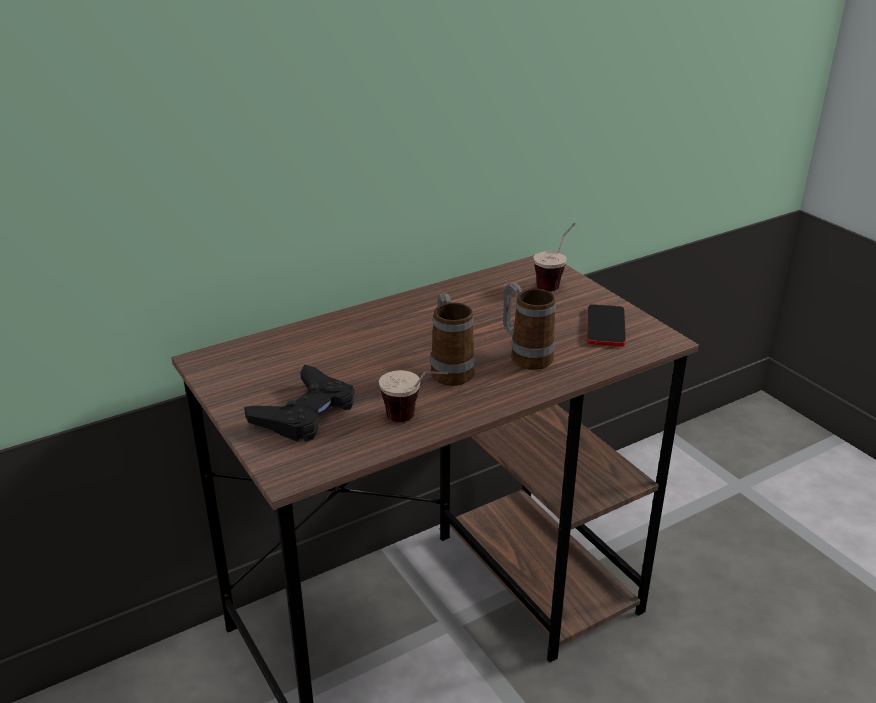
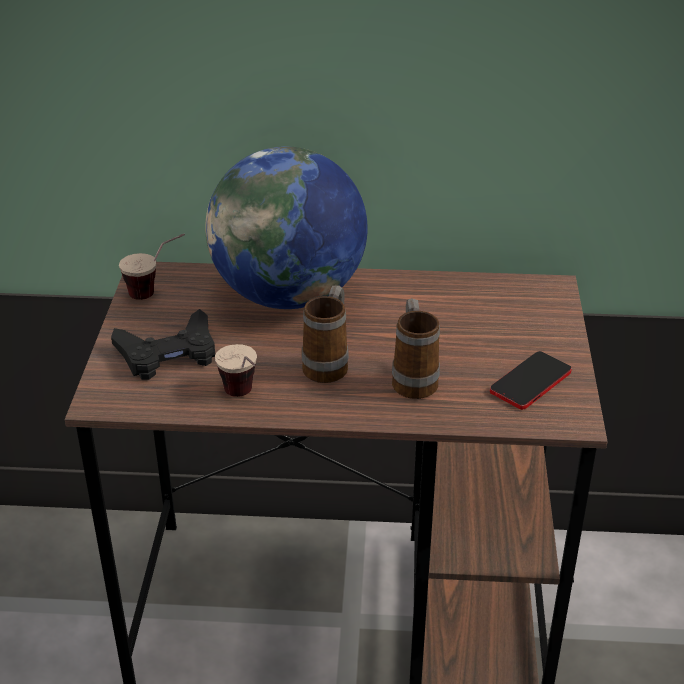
camera: 35 degrees right, 5 degrees up
cup [534,223,575,291] -> cup moved to [119,234,185,300]
none -> globe [205,146,368,309]

